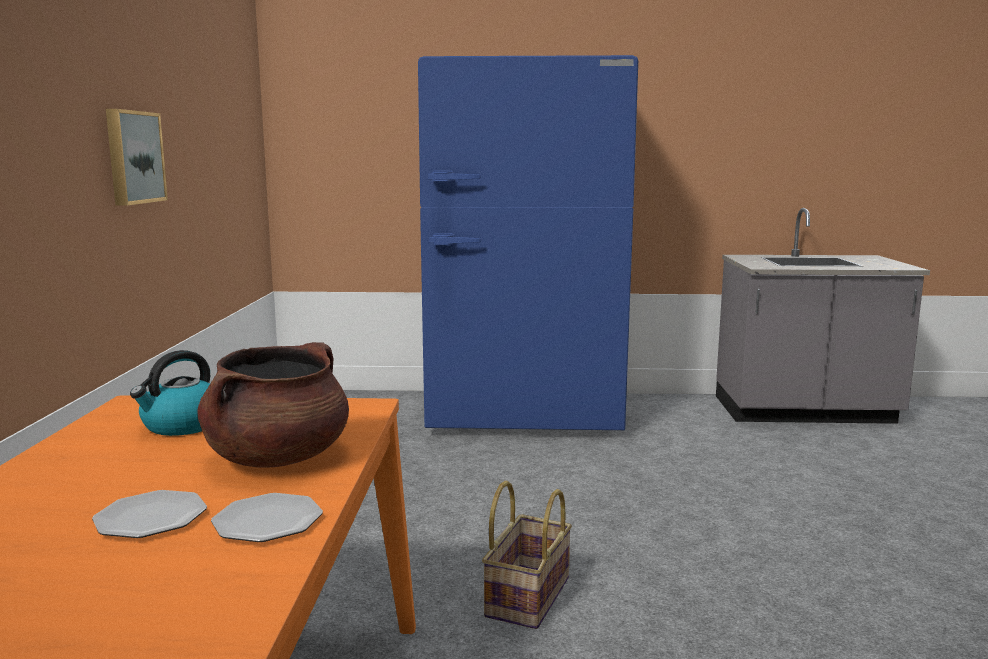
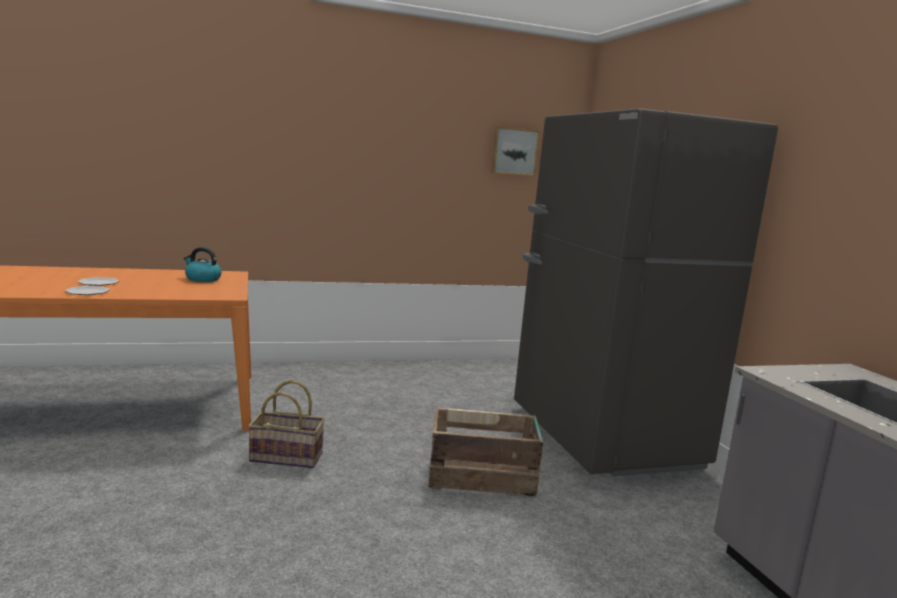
camera: 70 degrees right, 0 degrees up
picture [106,109,168,206] -> picture moved to [491,127,540,176]
brown cooking pot [197,342,349,468] -> none
blue fridge [418,55,638,430] -> grey fridge [514,108,778,476]
none -> crate [429,407,543,496]

